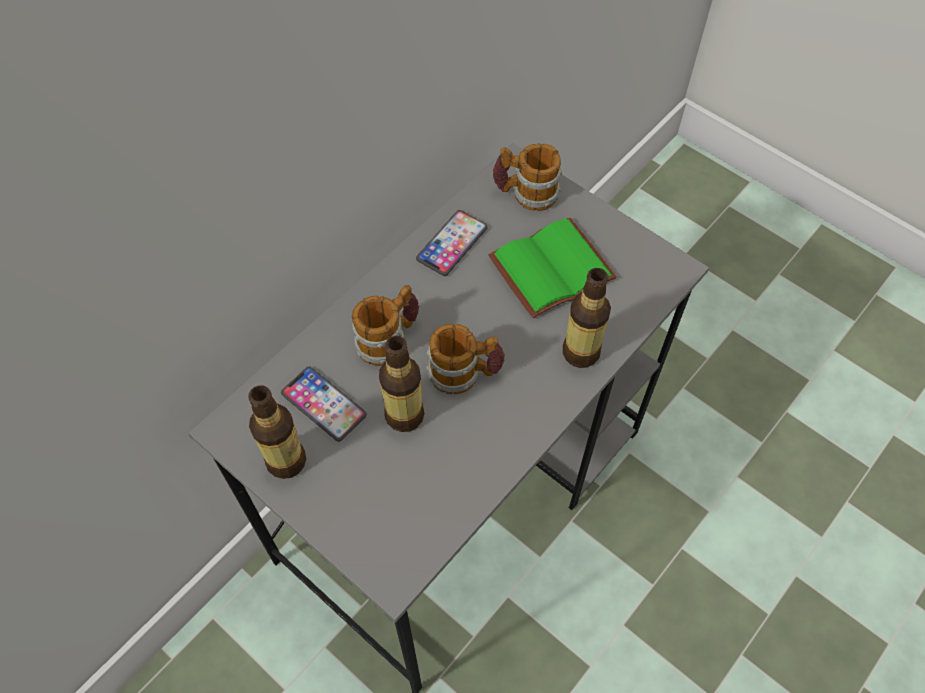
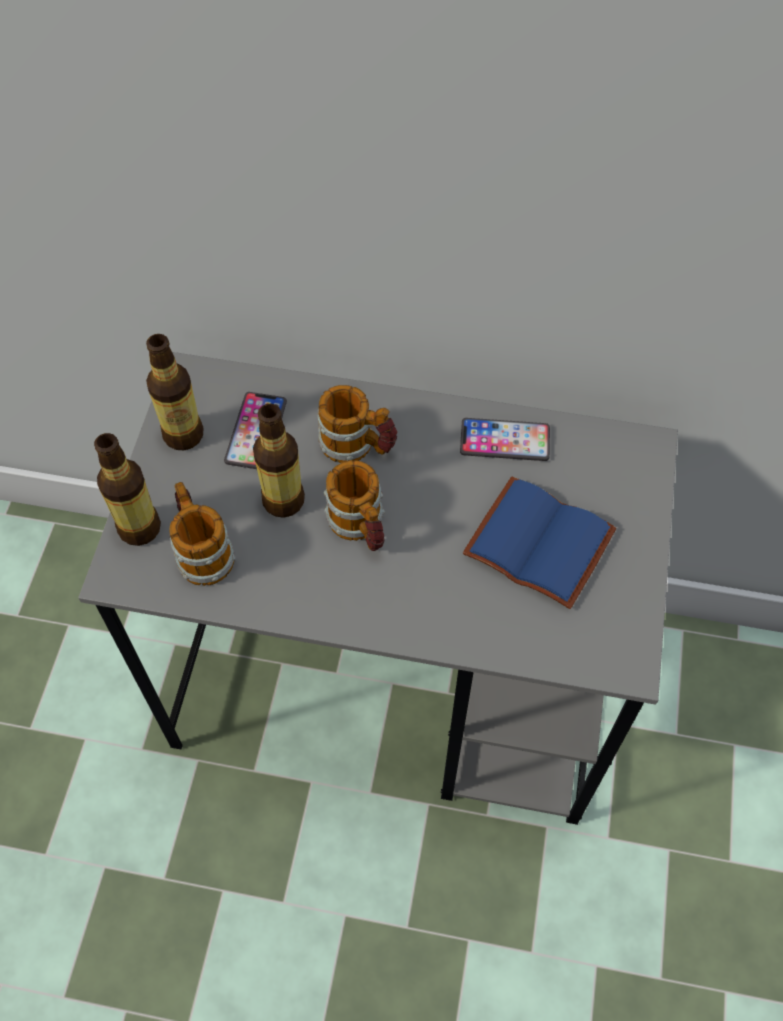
camera: 60 degrees right, 0 degrees up
green book [488,217,617,318] -> blue book [463,477,617,609]
mug [493,143,562,211] -> mug moved to [169,482,236,586]
bottle [563,268,611,368] -> bottle moved to [94,433,161,546]

